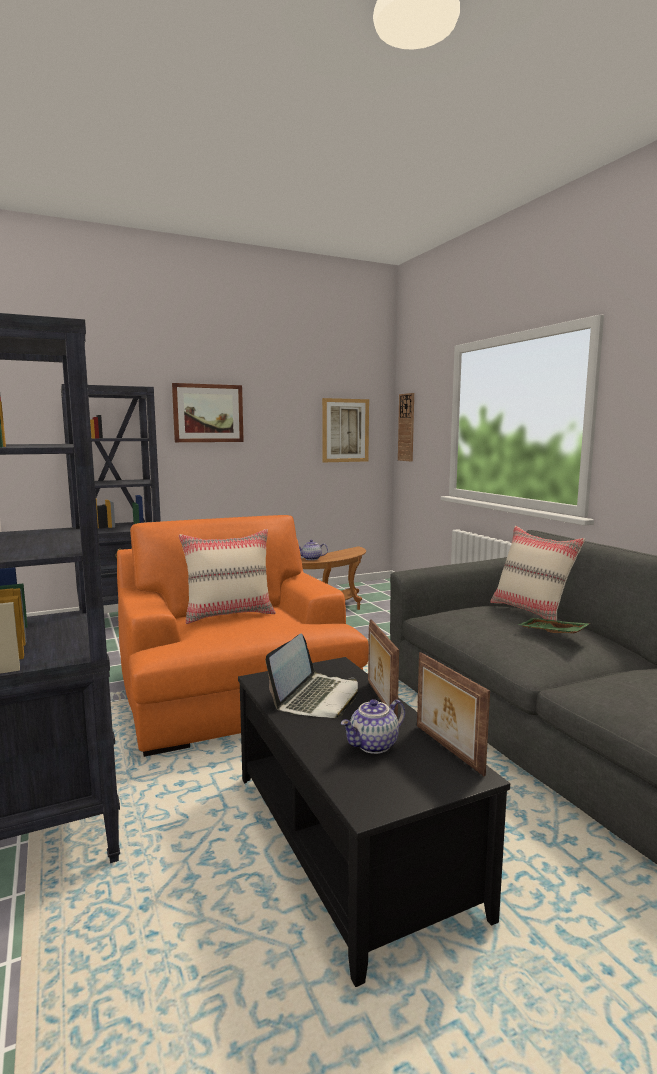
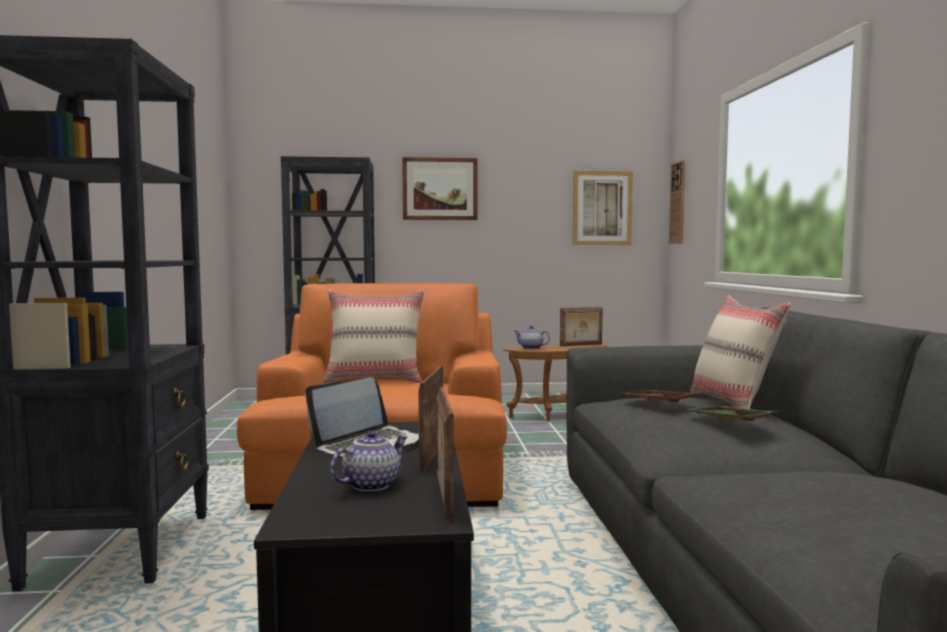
camera: 20 degrees right, 5 degrees down
teapot [341,699,405,754] -> teapot turned 150 degrees clockwise [330,431,408,492]
none -> picture frame [560,307,603,346]
none -> brown tray [624,390,694,402]

